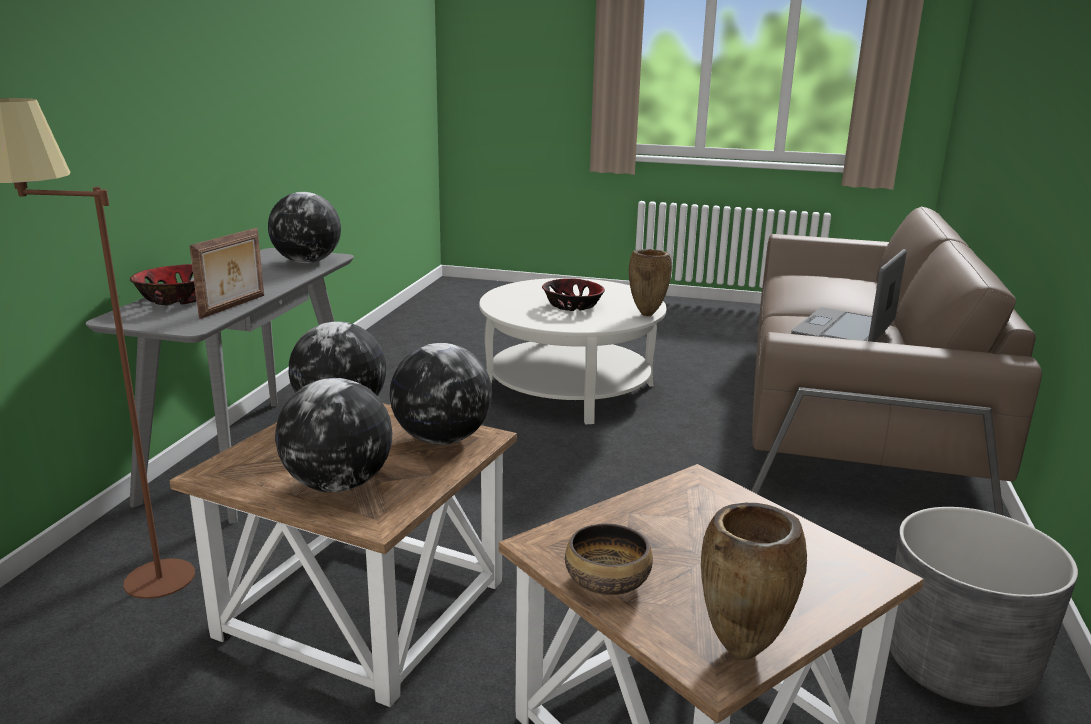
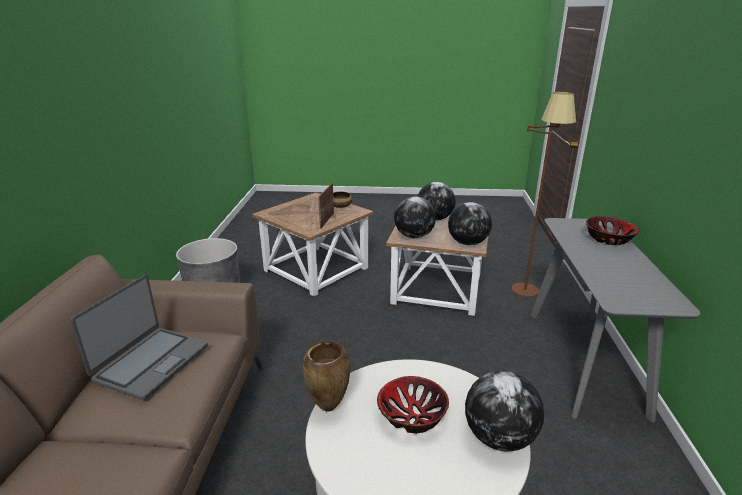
camera: 170 degrees right, 5 degrees up
picture frame [190,228,264,319] -> picture frame moved to [319,183,334,229]
globe [268,192,341,263] -> globe moved to [465,371,544,452]
brown vase [701,503,807,660] -> none

